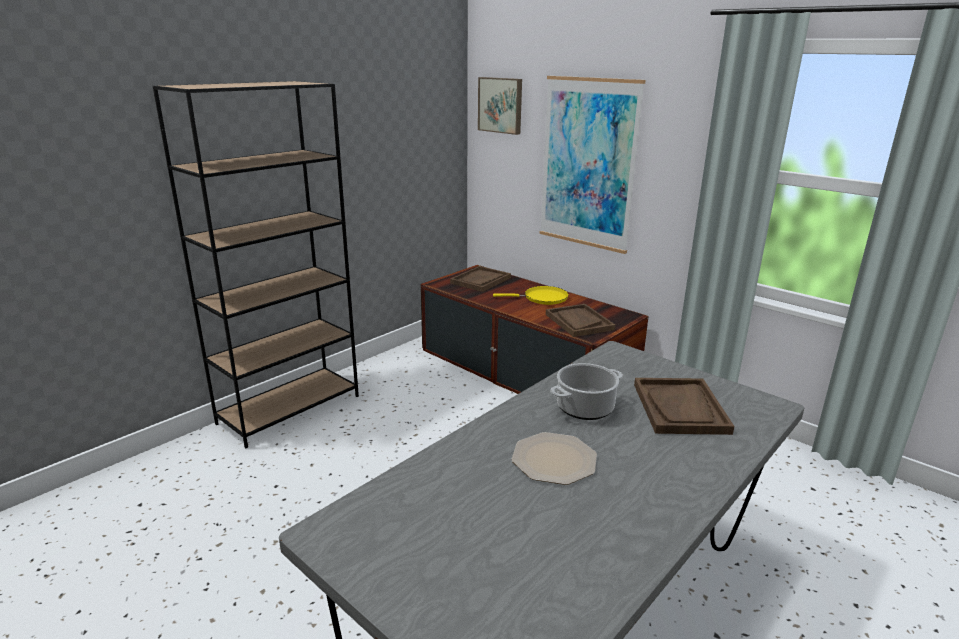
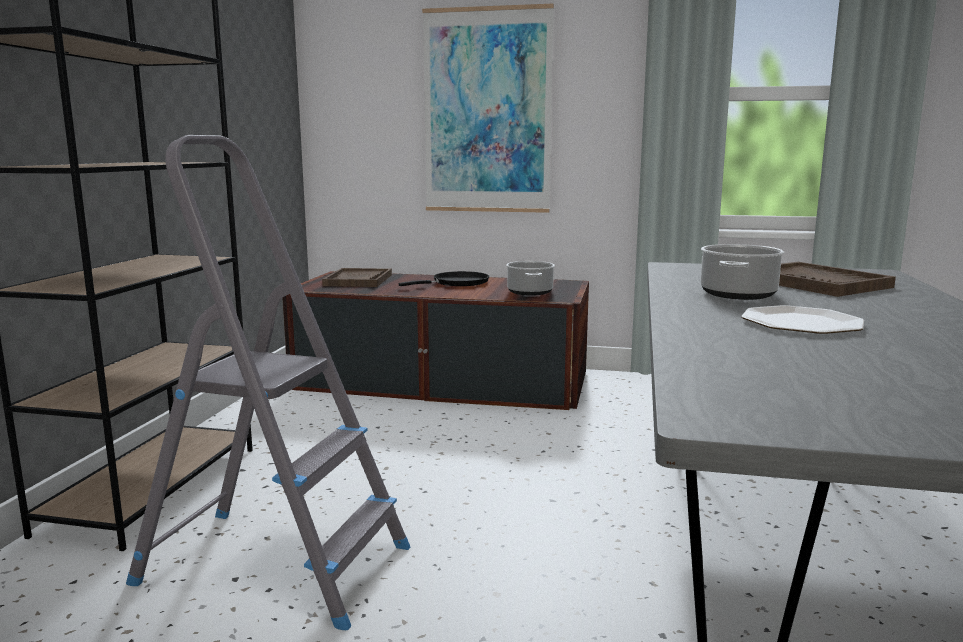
camera: 30 degrees left, 10 degrees down
picture [478,77,522,135] -> none
yellow frying pan [493,286,568,305] -> black frying pan [399,271,489,286]
brown tray [546,304,616,337] -> cooking pot [506,261,555,296]
none -> grey step ladder [126,135,410,630]

